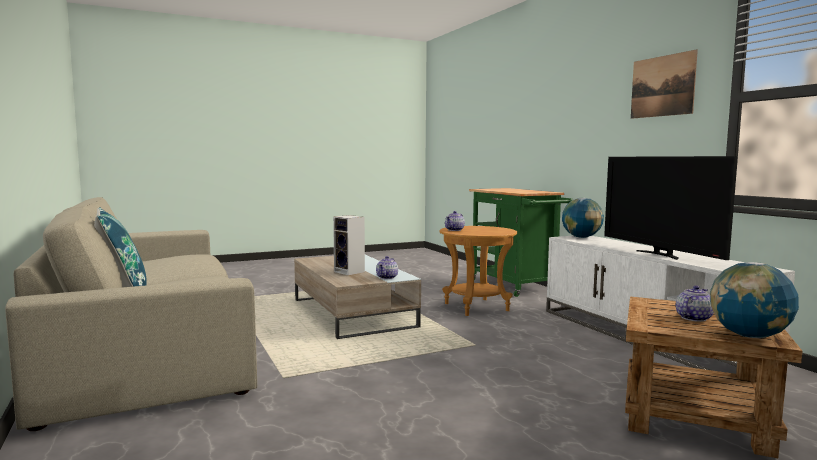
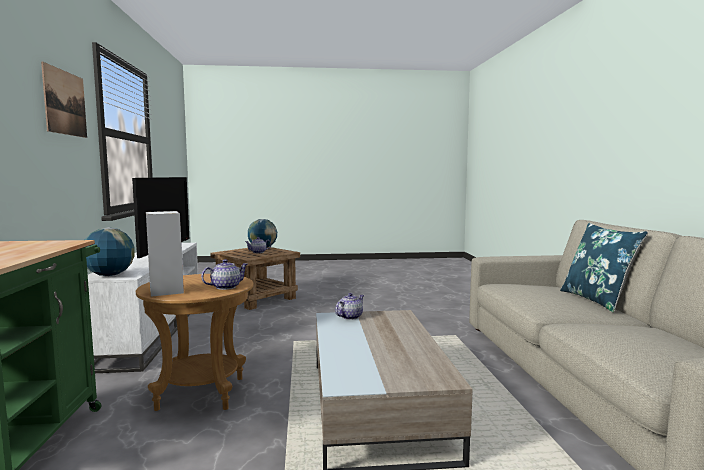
camera: 160 degrees left, 0 degrees up
speaker [333,215,365,275] -> speaker moved to [146,211,184,297]

